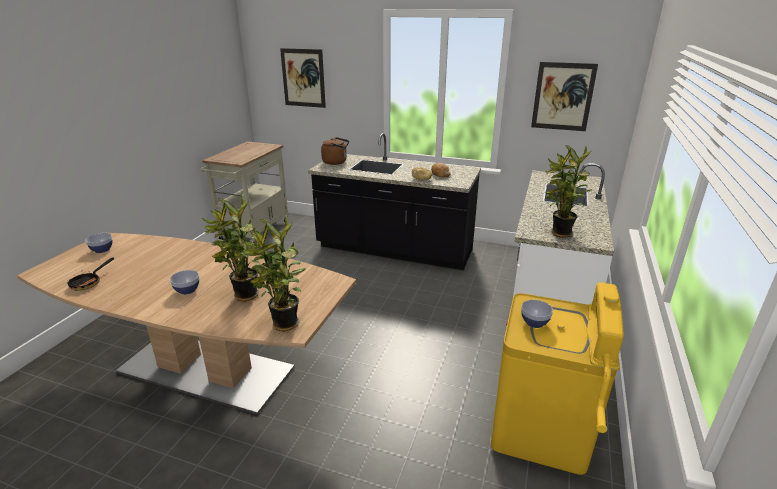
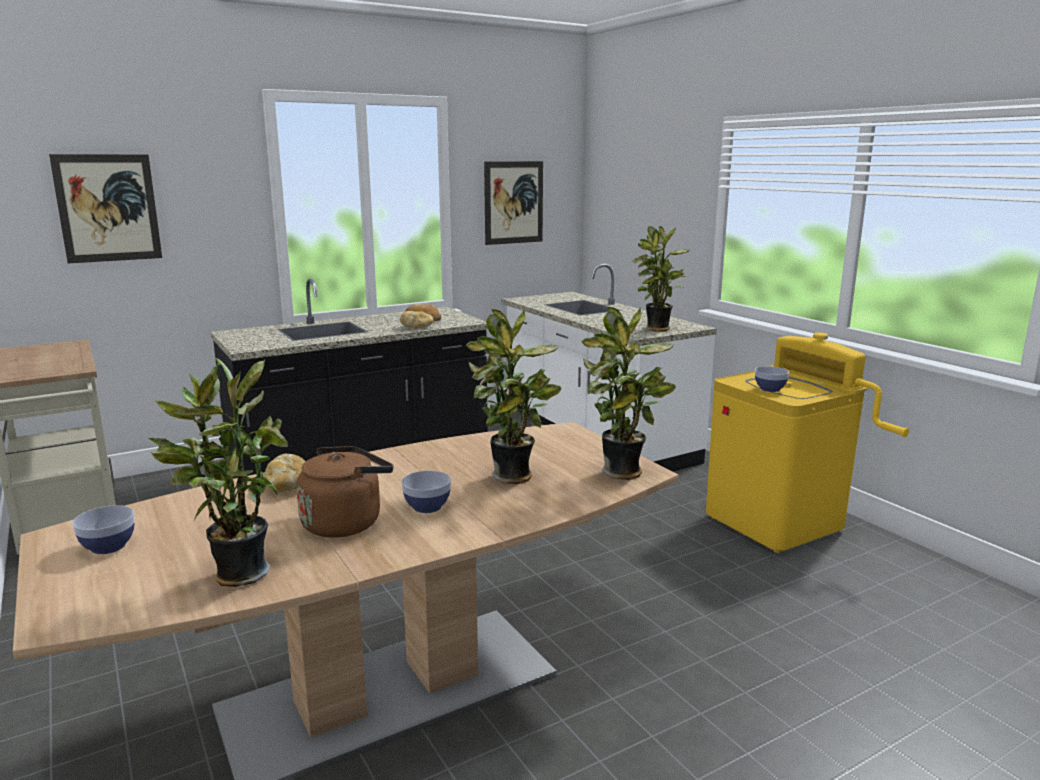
camera: 50 degrees left, 10 degrees down
frying pan [67,258,114,291] -> potted plant [148,358,288,587]
brown kettle [321,137,349,165] -> brown kettle moved to [296,446,393,538]
none -> bread [263,454,306,492]

